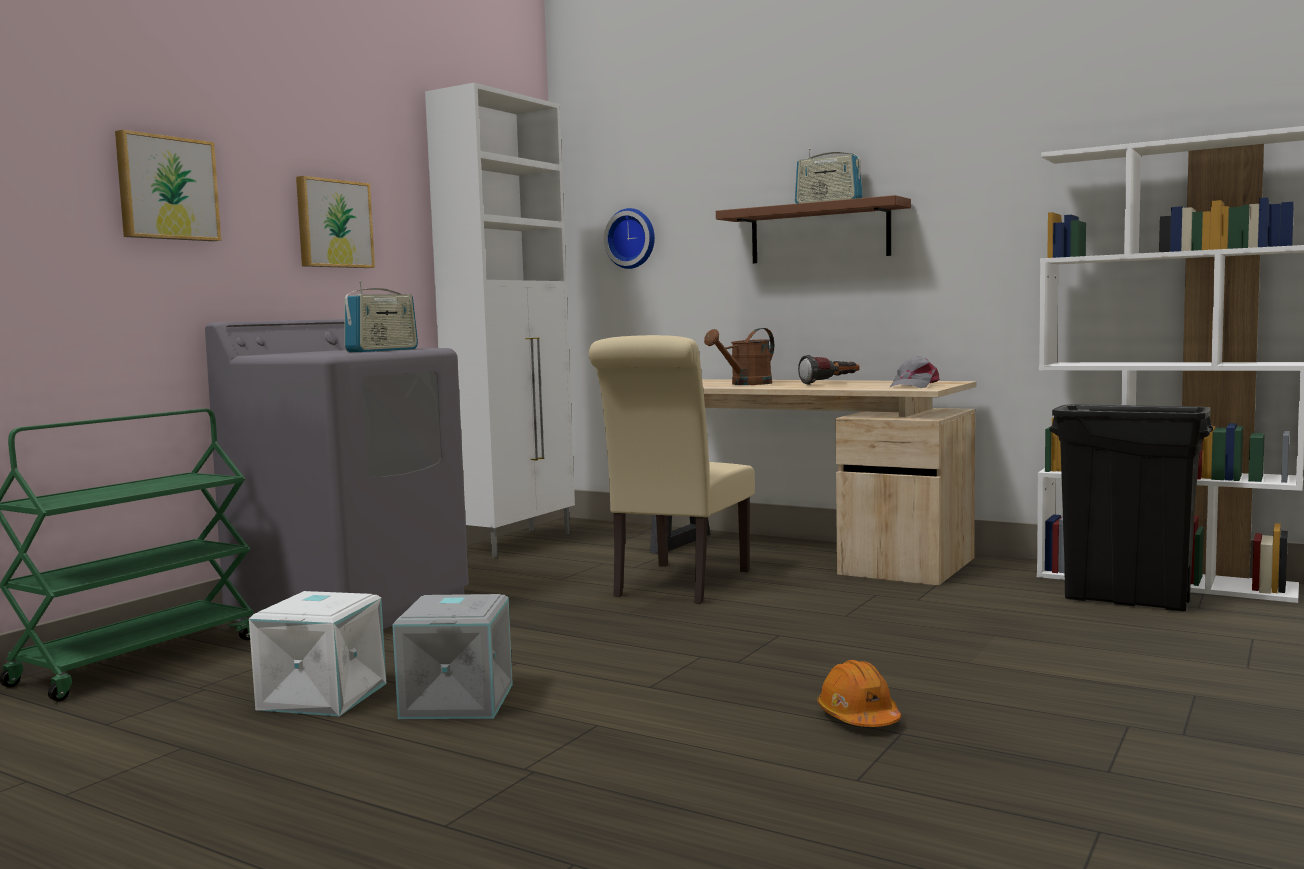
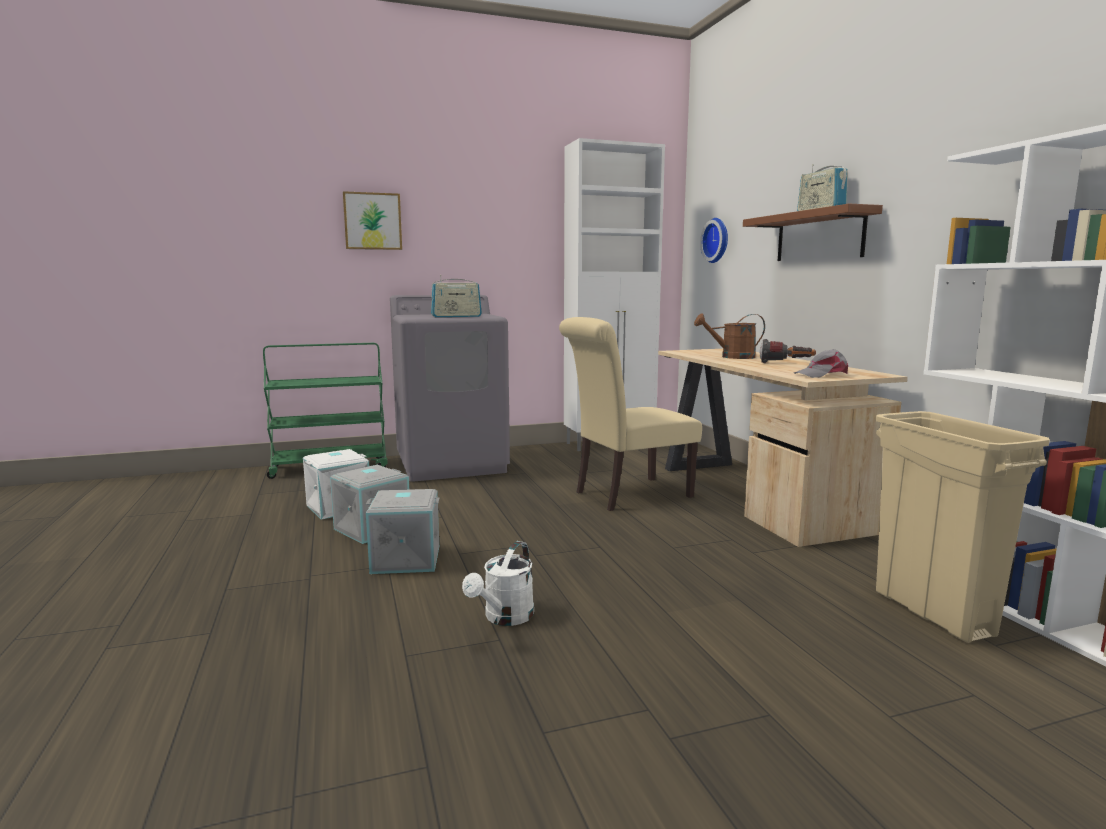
camera: 40 degrees right, 5 degrees up
picture [296,176,375,268] -> none
orange hard hat [817,660,901,727] -> white watering can [462,541,534,626]
black trash can [1049,404,1213,611] -> beige trash can [876,411,1050,643]
none -> grey storage box [366,489,439,574]

